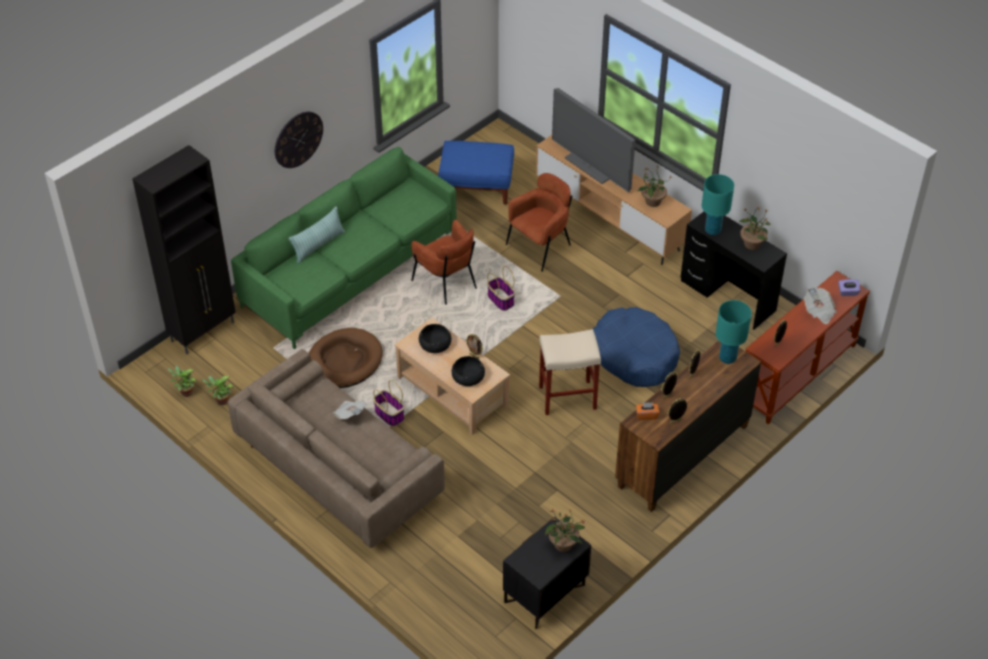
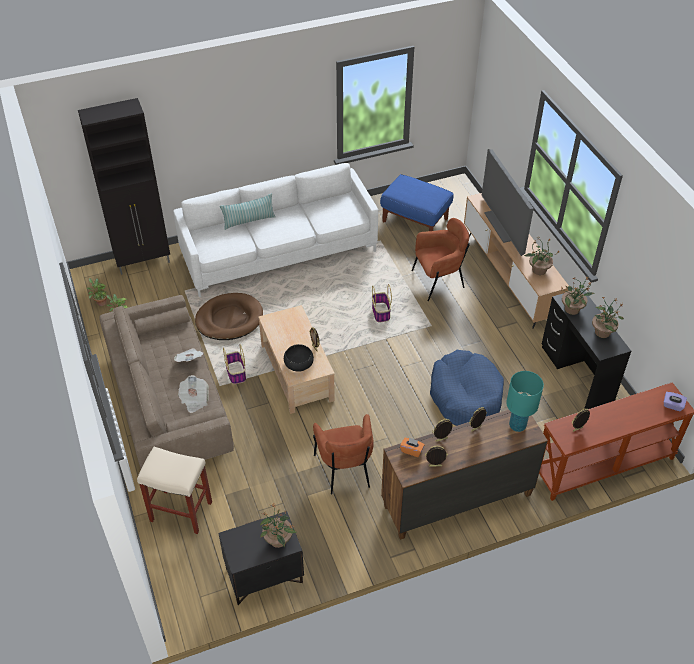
camera: 25 degrees right, 0 degrees up
green sofa [231,147,457,349] -> white sofa [173,163,378,297]
wall clock [275,112,323,168] -> none
brown armchair [411,220,477,305] -> brown armchair moved to [313,414,374,494]
black bowl [419,324,451,353] -> none
beige stool [539,329,601,415] -> beige stool moved to [137,447,212,534]
turquoise table lamp [702,174,734,235] -> potted plant [560,277,594,315]
newspaper [804,287,837,324] -> newspaper moved to [178,375,209,413]

